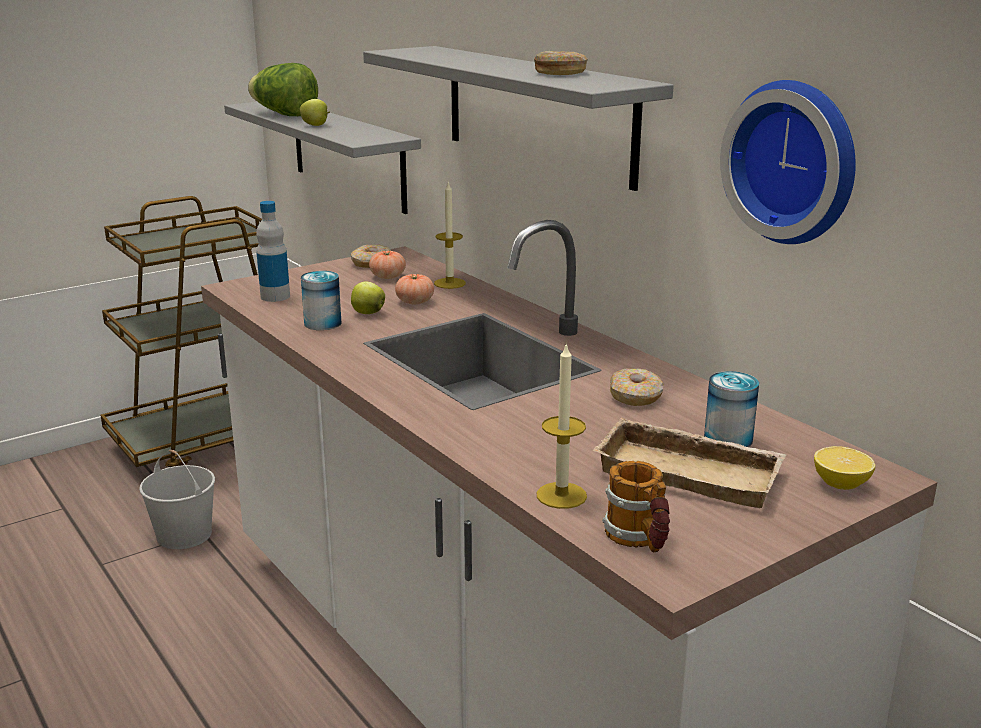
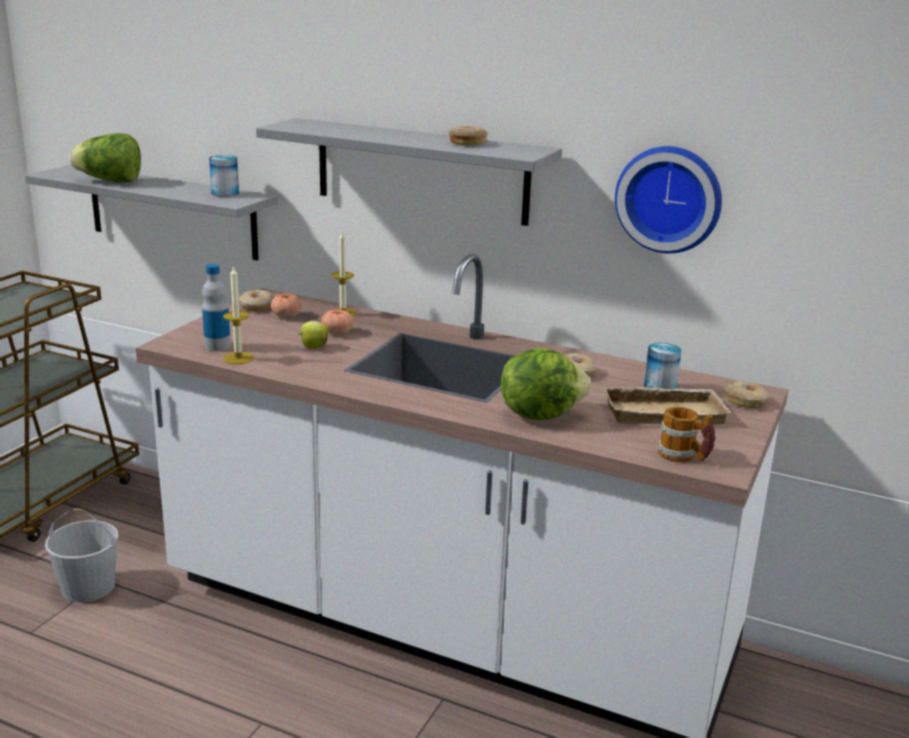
camera: 30 degrees left, 0 degrees up
apple [300,99,330,126] -> none
can [301,271,342,330] -> can moved to [209,155,239,197]
candle [536,342,587,509] -> candle moved to [223,266,254,364]
lemon [814,446,875,490] -> donut [725,381,770,408]
none -> lettuce [501,348,591,420]

